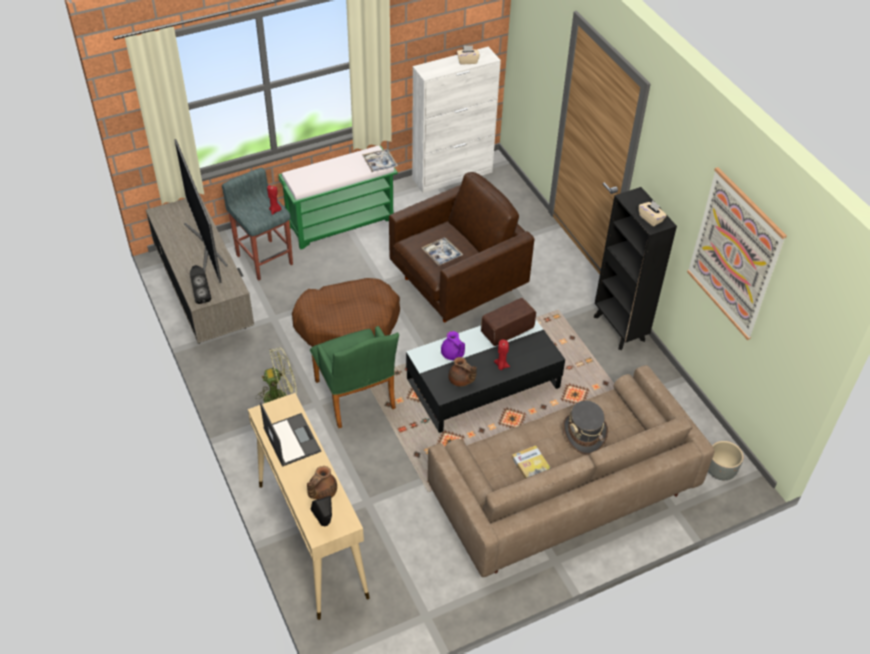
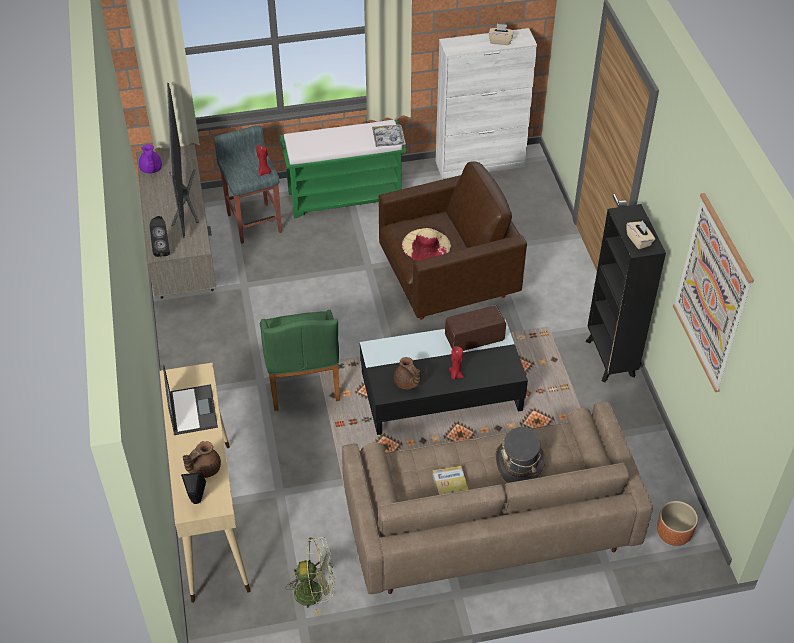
camera: 15 degrees right, 0 degrees up
green fan [256,347,297,403] -> green fan moved to [286,537,334,616]
brown dog bed [292,278,400,347] -> none
tray [422,237,463,266] -> beige hat [402,228,451,261]
purple teapot [441,331,465,360] -> purple teapot moved to [139,144,162,173]
grey planter [708,441,743,480] -> brown planter [657,501,698,546]

